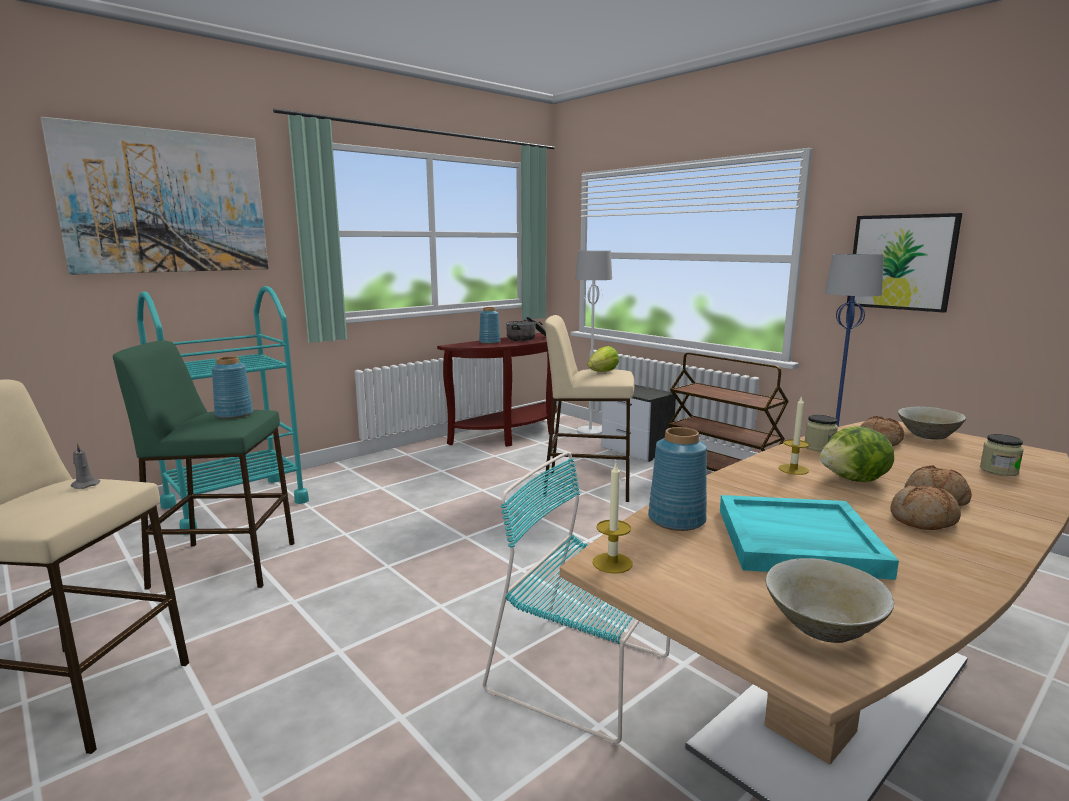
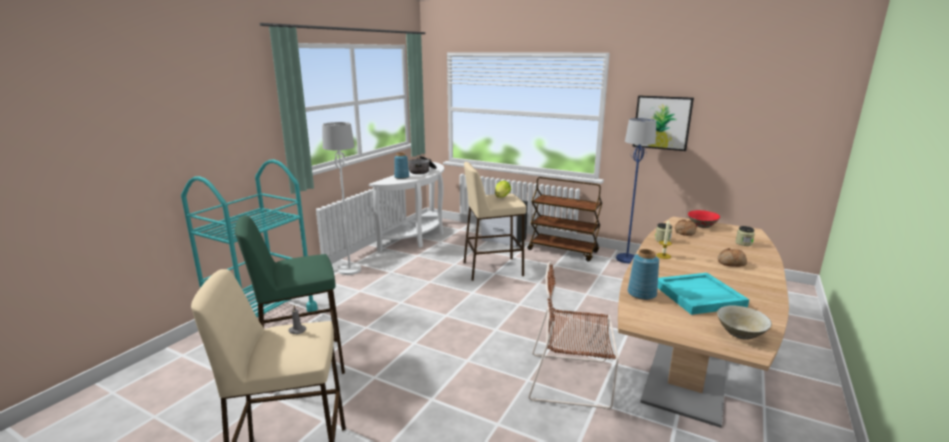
camera: 20 degrees left, 5 degrees up
picture [41,117,268,275] -> none
blue vase [212,356,253,419] -> none
brown console table [437,333,558,447] -> white console table [369,162,444,252]
turquoise chair [483,452,670,745] -> brown chair [528,261,619,409]
white floor lamp [575,251,612,435] -> white floor lamp moved to [322,122,361,275]
candle [593,463,632,574] -> none
lettuce [820,427,894,482] -> none
bread [890,485,961,530] -> none
beige bowl [898,407,966,440] -> red bowl [688,210,720,228]

